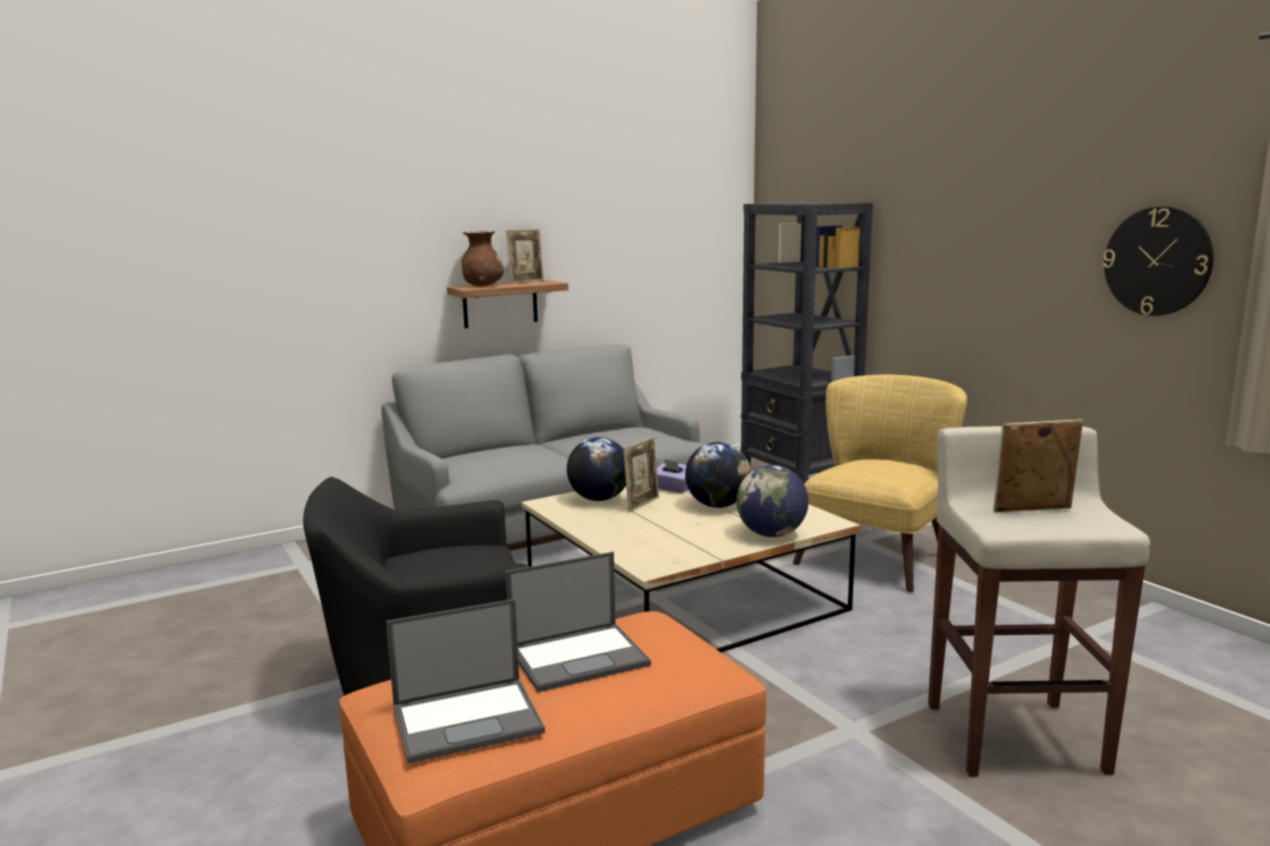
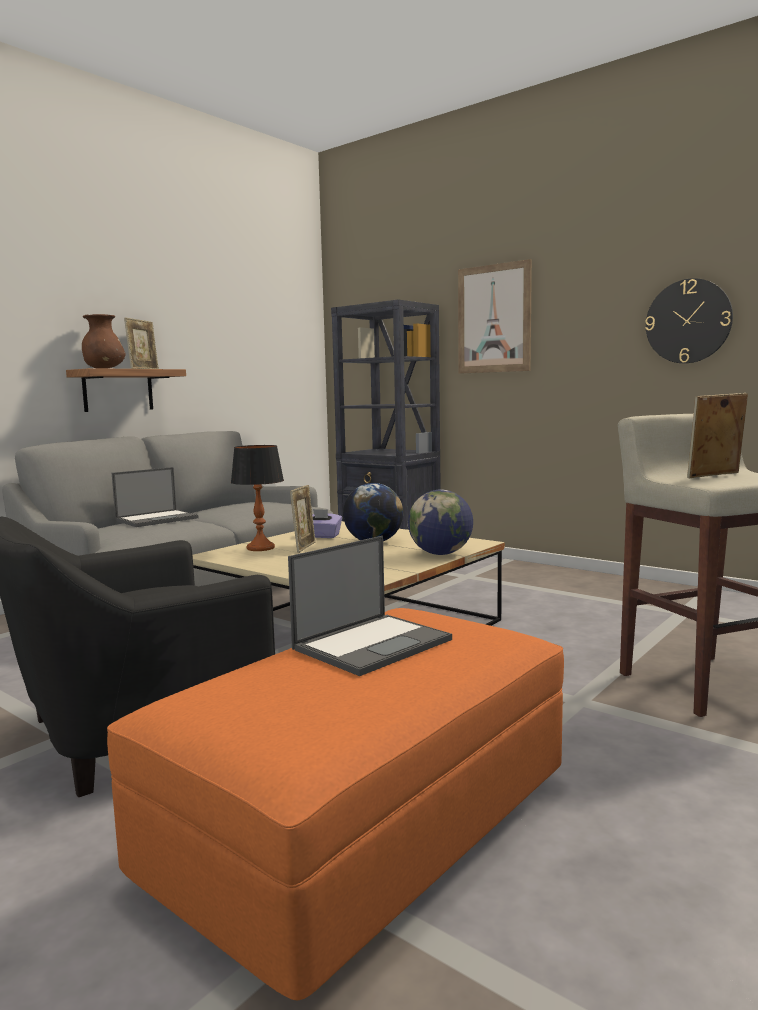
camera: 20 degrees left, 5 degrees down
laptop [386,599,545,764] -> laptop moved to [112,467,199,527]
globe [567,437,626,501] -> table lamp [231,445,284,551]
yellow armchair [793,375,967,592] -> none
none -> picture [458,259,532,374]

